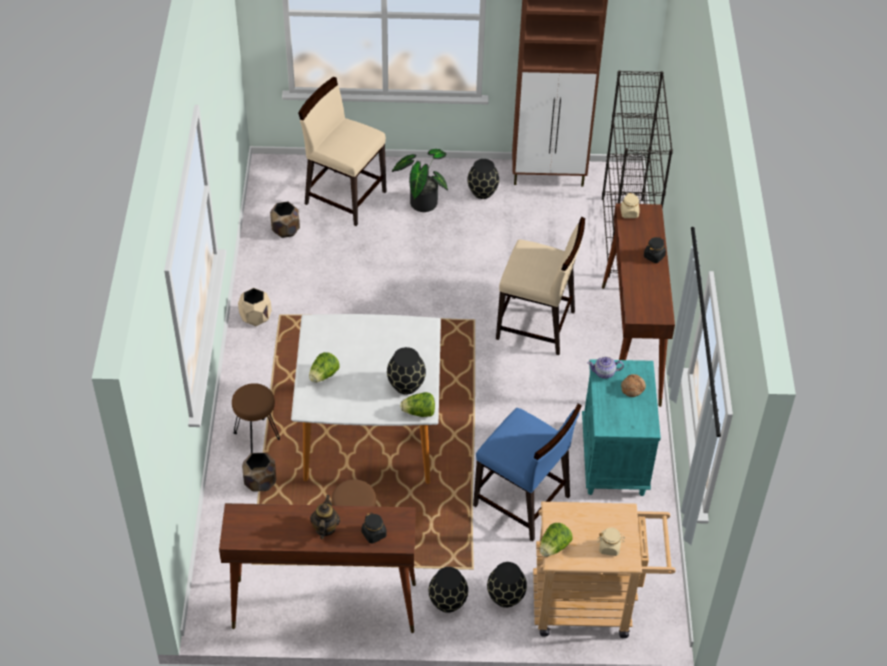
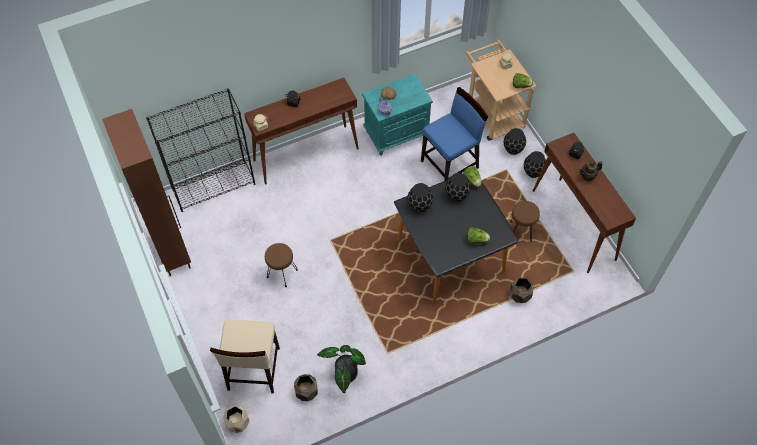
camera: 115 degrees left, 10 degrees up
brown stool [232,383,280,454] -> brown stool moved to [265,243,298,287]
beige planter [238,288,272,326] -> beige planter moved to [223,405,249,433]
white dining table [291,314,441,484] -> black dining table [394,180,519,304]
potted plant [392,149,448,212] -> potted plant moved to [317,345,366,393]
black vase [467,159,499,199] -> black vase moved to [407,183,433,212]
blue chair [473,404,582,541] -> blue chair turned 45 degrees clockwise [421,87,488,181]
beige chair [496,217,585,355] -> none

